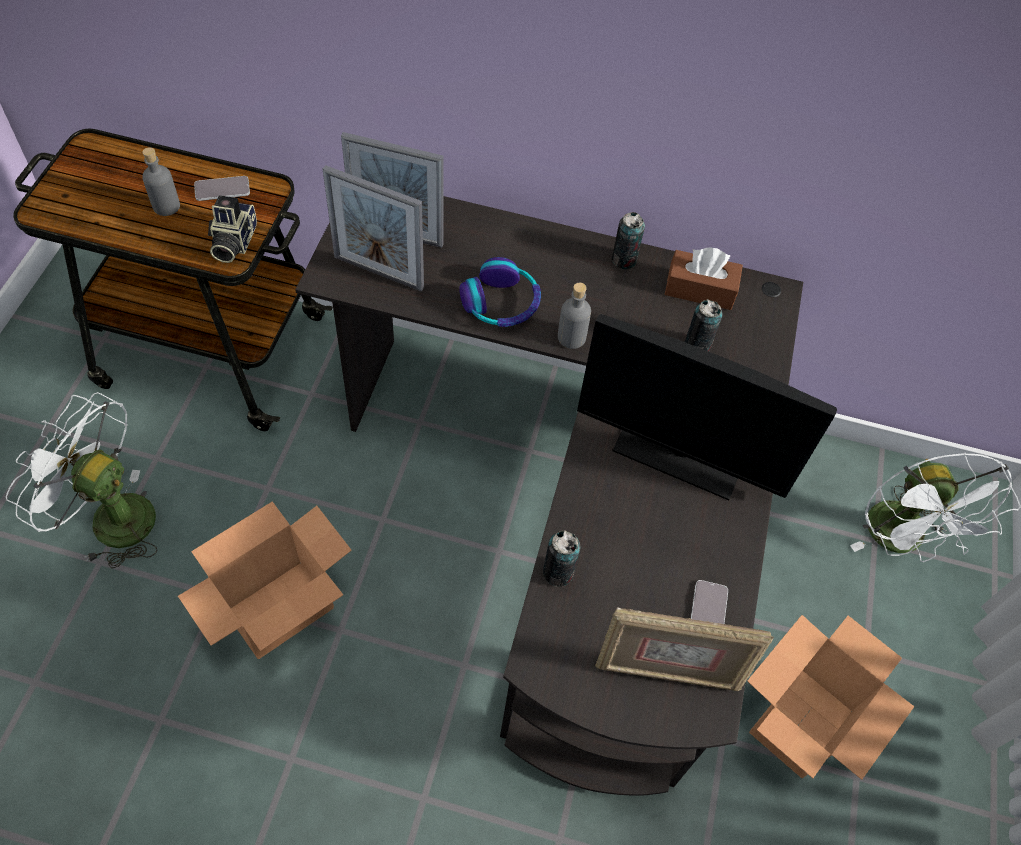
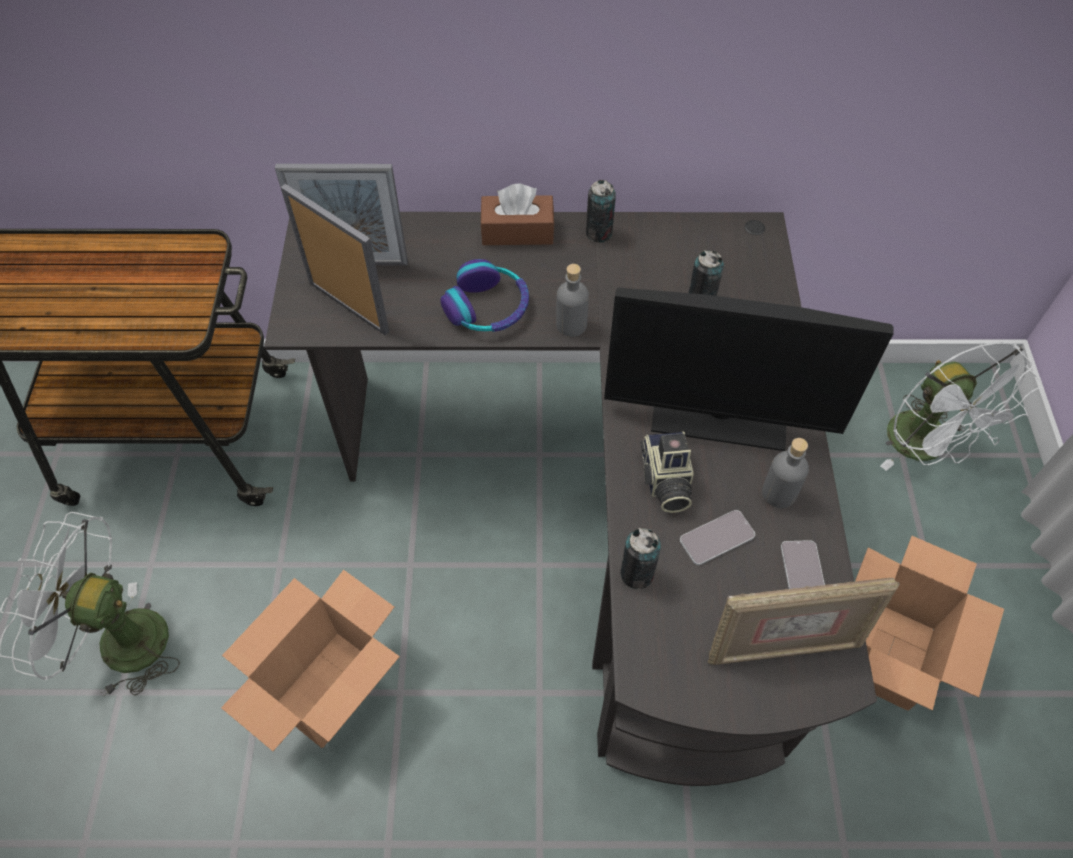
camera: 10 degrees left, 0 degrees up
grey bottle [142,147,180,216] -> grey bottle moved to [762,438,809,508]
phone [194,176,250,201] -> phone moved to [680,510,755,565]
camera [208,195,257,263] -> camera moved to [640,431,694,513]
picture frame [323,165,424,292] -> picture frame turned 150 degrees counterclockwise [281,184,389,336]
brown tissue box [665,247,743,310] -> brown tissue box moved to [481,183,554,245]

